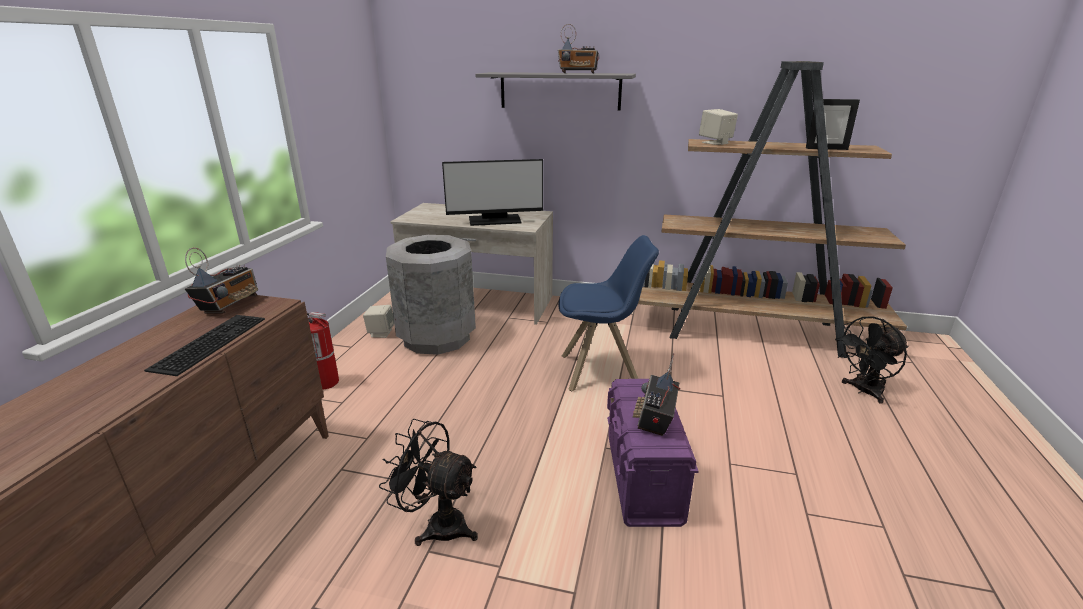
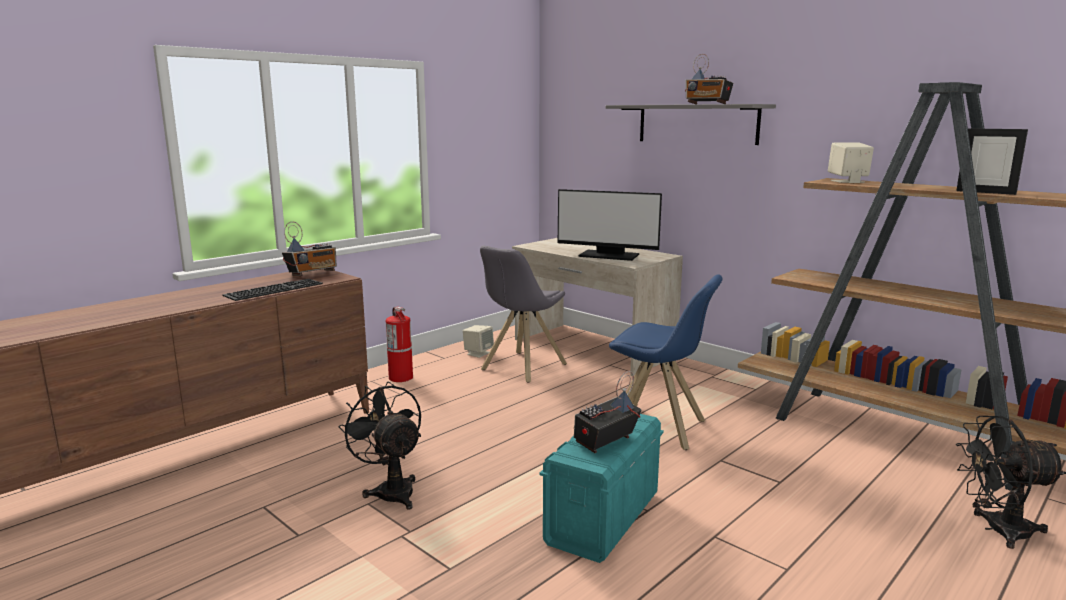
camera: 30 degrees right, 10 degrees down
grey trash can [386,235,476,355] -> grey chair [480,246,567,382]
purple storage box [607,379,698,527] -> turquoise storage box [539,414,664,563]

